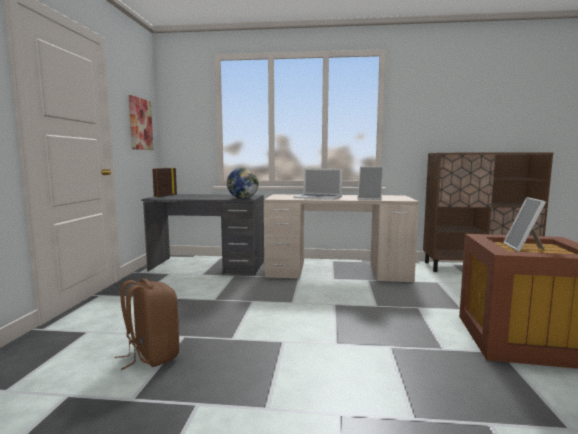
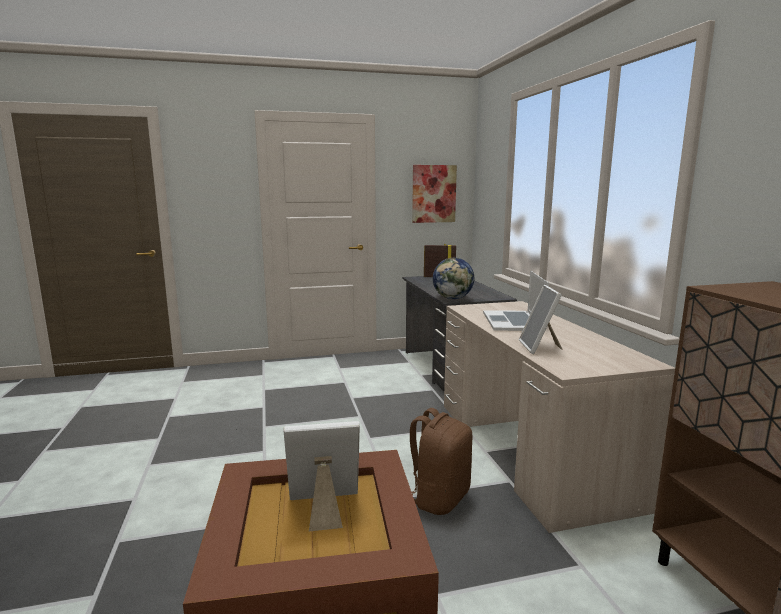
camera: 70 degrees right, 5 degrees up
brown backpack [115,279,179,370] -> brown backpack moved to [410,408,473,515]

